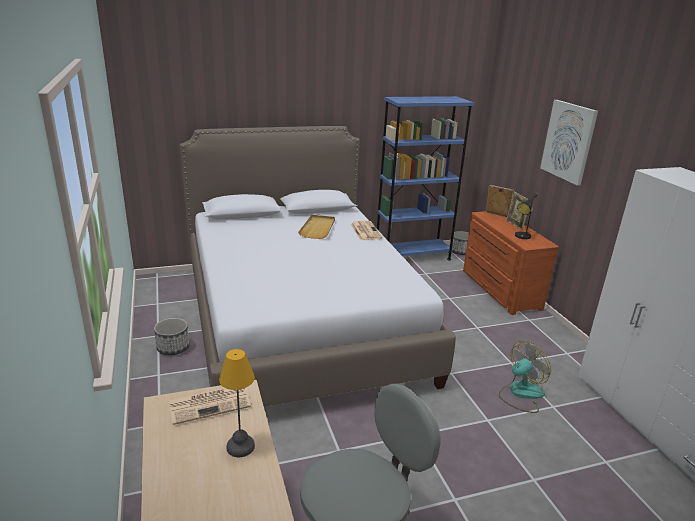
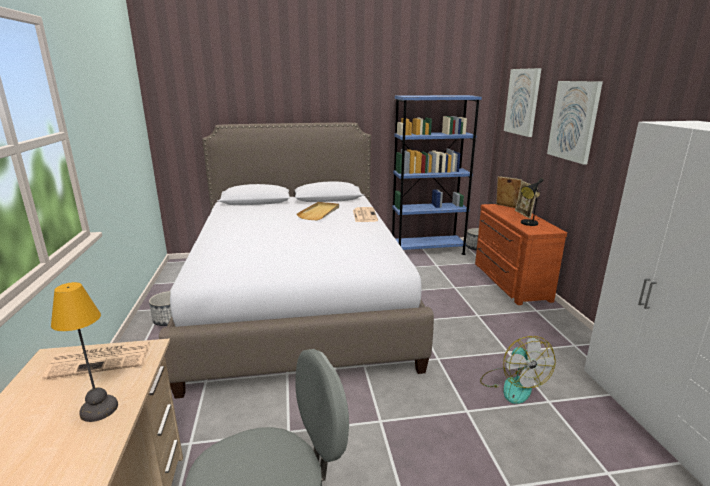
camera: 10 degrees right, 5 degrees down
fan [499,341,551,413] -> fan turned 105 degrees clockwise [480,336,556,404]
none -> picture [504,68,542,137]

